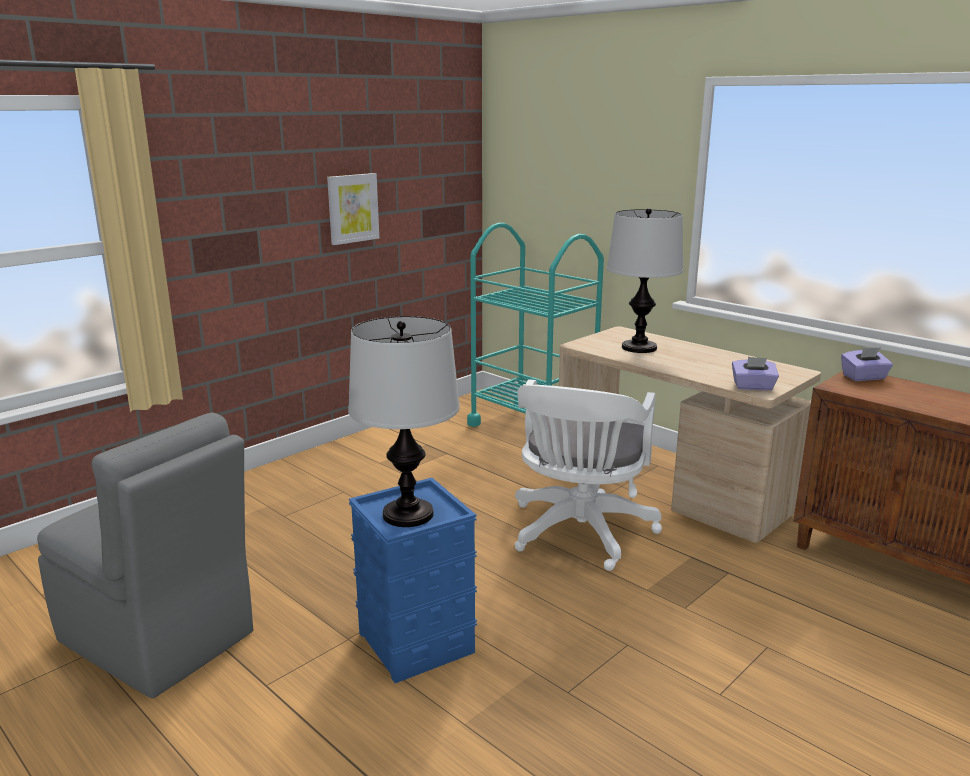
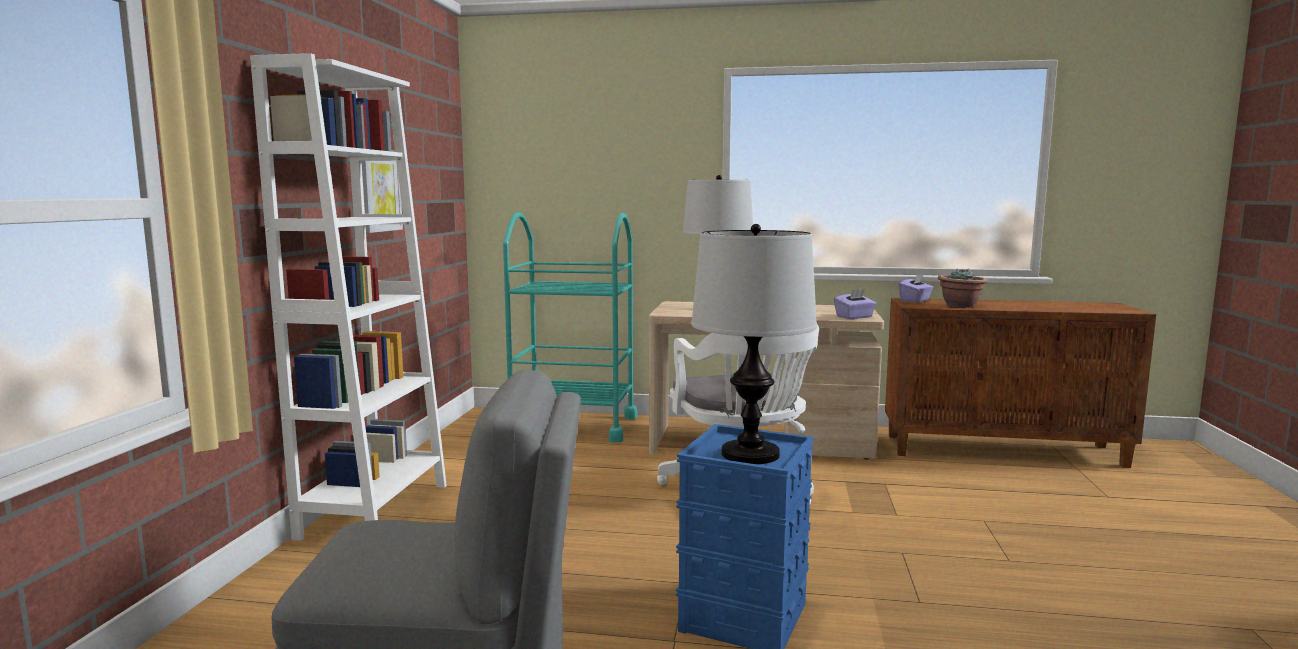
camera: 35 degrees left, 10 degrees down
none -> white bookcase [250,53,447,541]
none -> potted plant [938,269,988,308]

